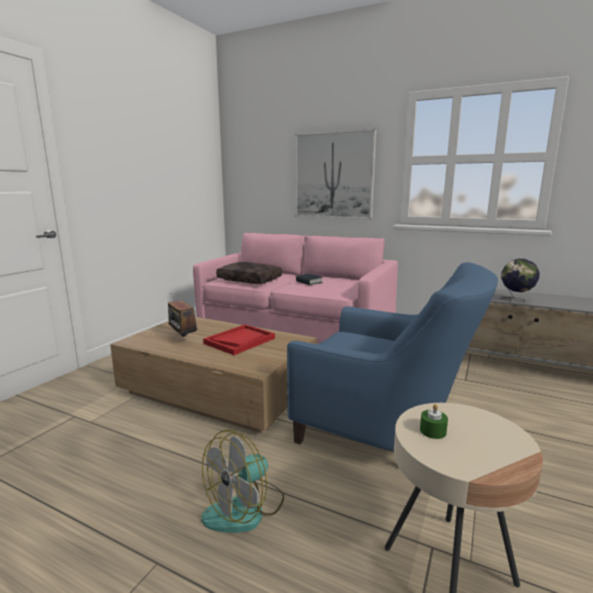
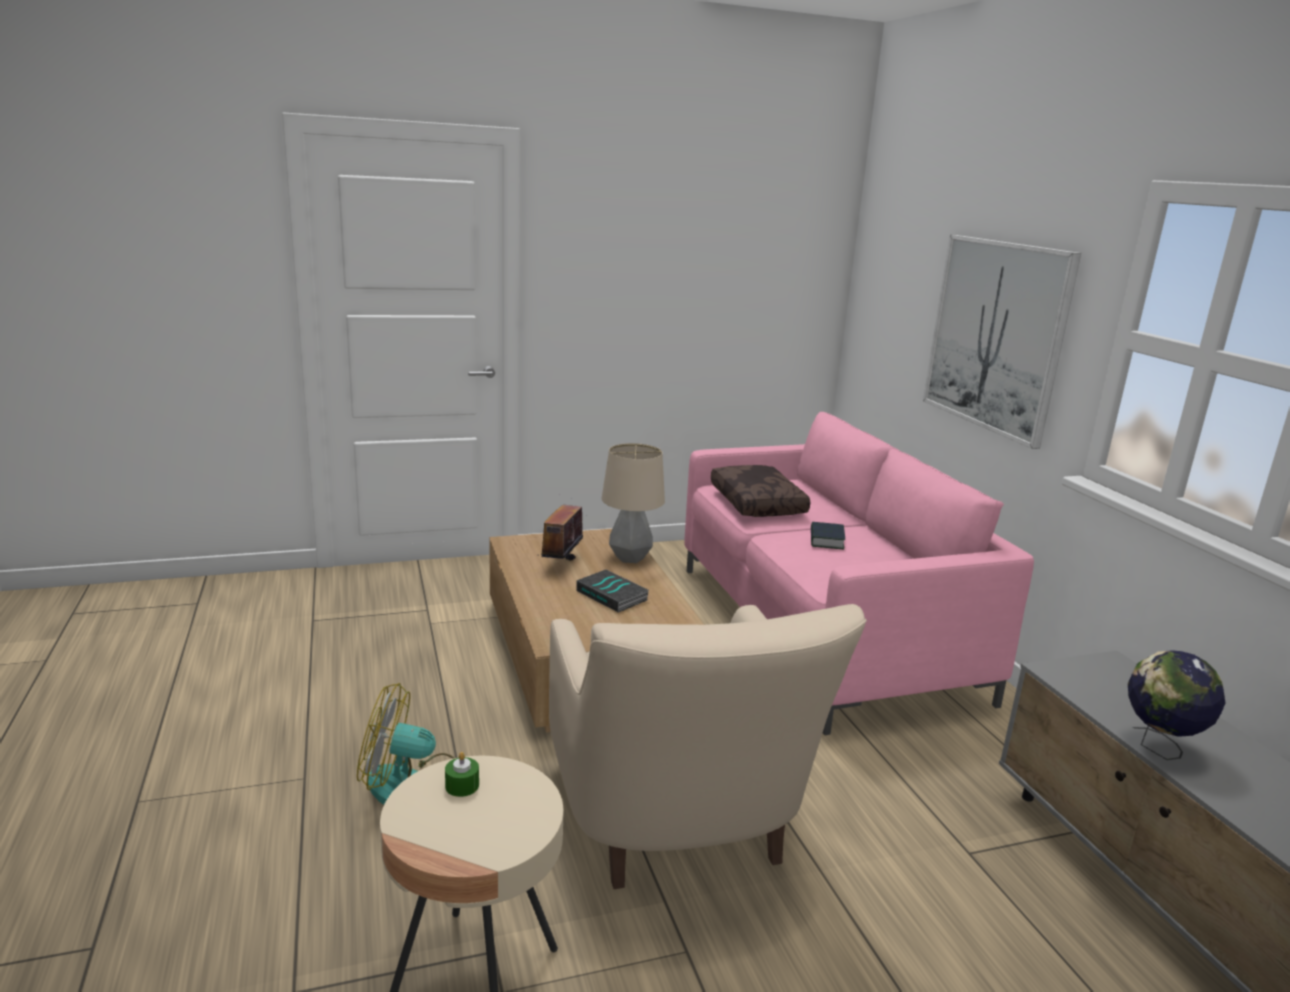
camera: 45 degrees right, 5 degrees up
red tray [203,324,275,355] -> book [577,570,649,613]
blue armchair [287,262,498,451] -> beige armchair [549,604,867,889]
none -> table lamp [601,443,665,563]

